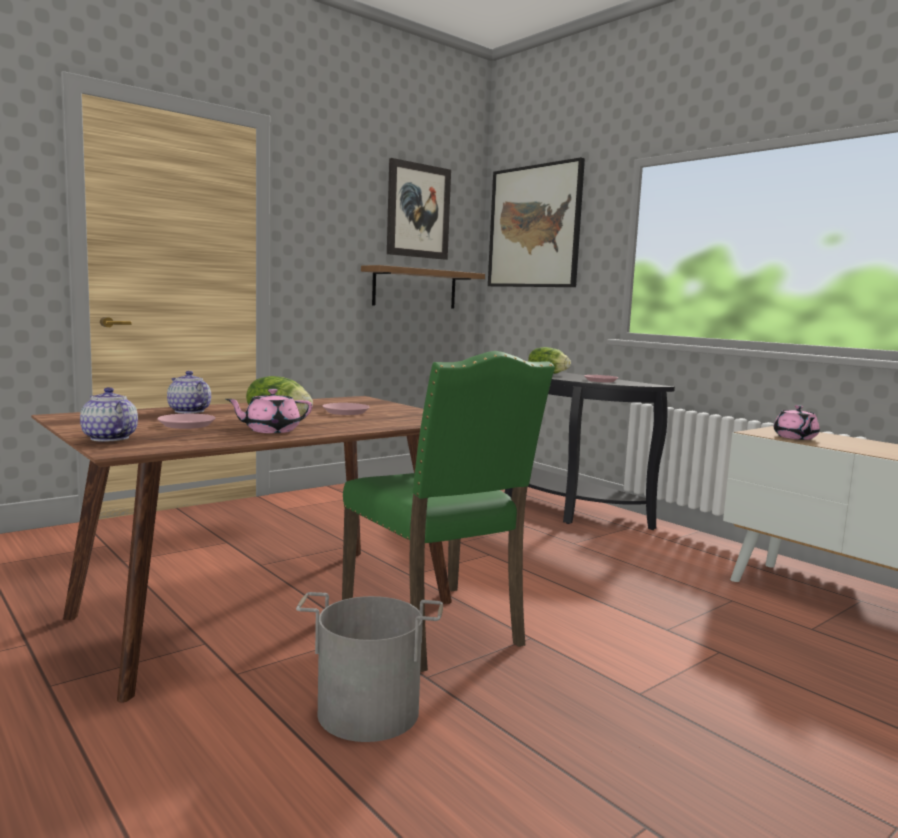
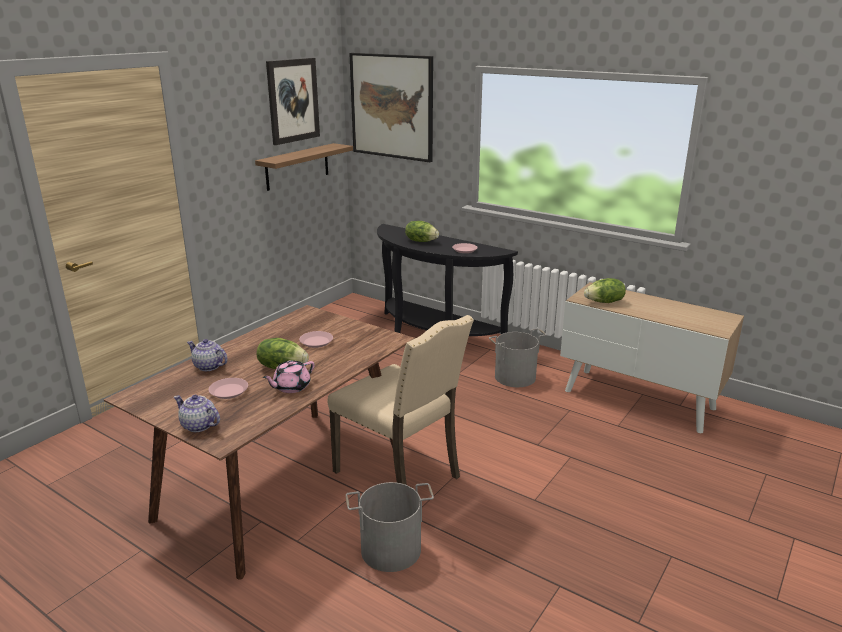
camera: 15 degrees left, 15 degrees up
green chair [342,351,555,672] -> beige chair [328,315,474,485]
pink teapot [774,405,820,440] -> lettuce [584,278,626,303]
none -> grey bucket [489,328,547,387]

